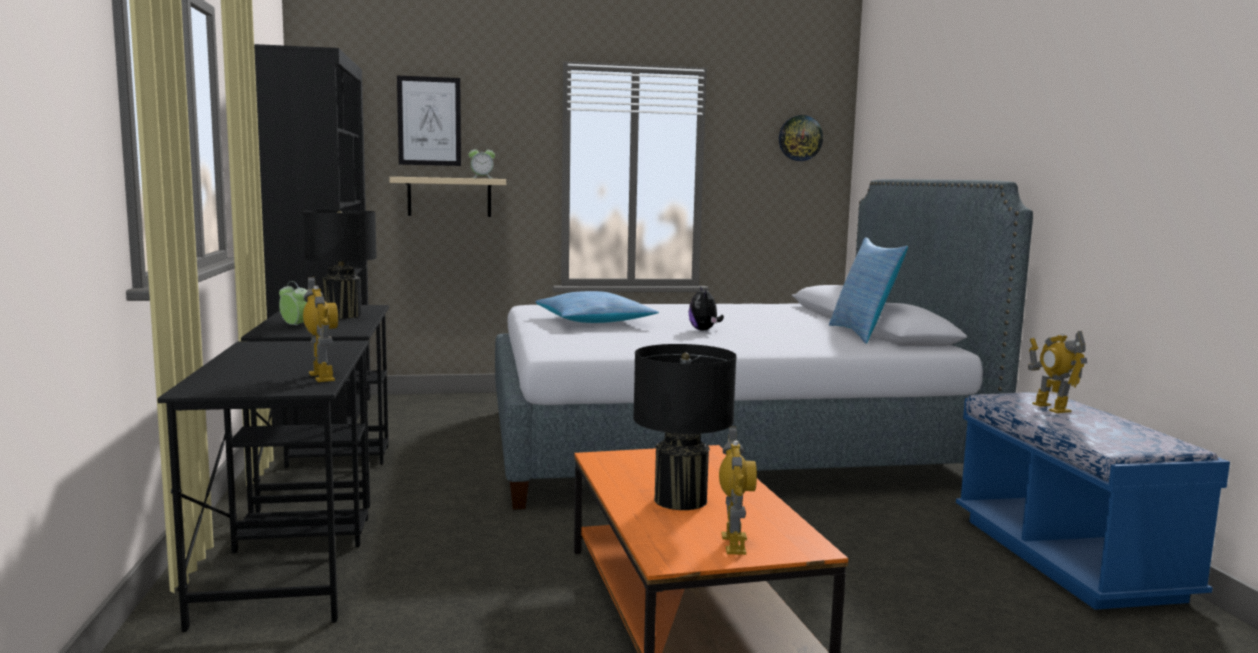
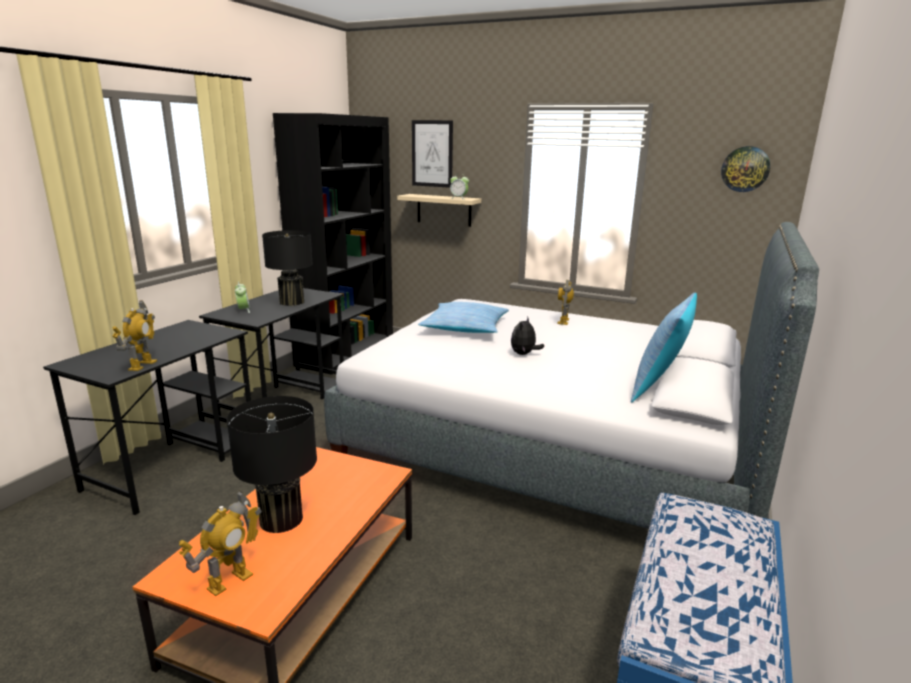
camera: 35 degrees right, 10 degrees up
toy robot [1028,331,1087,413] -> toy robot moved to [557,280,574,325]

